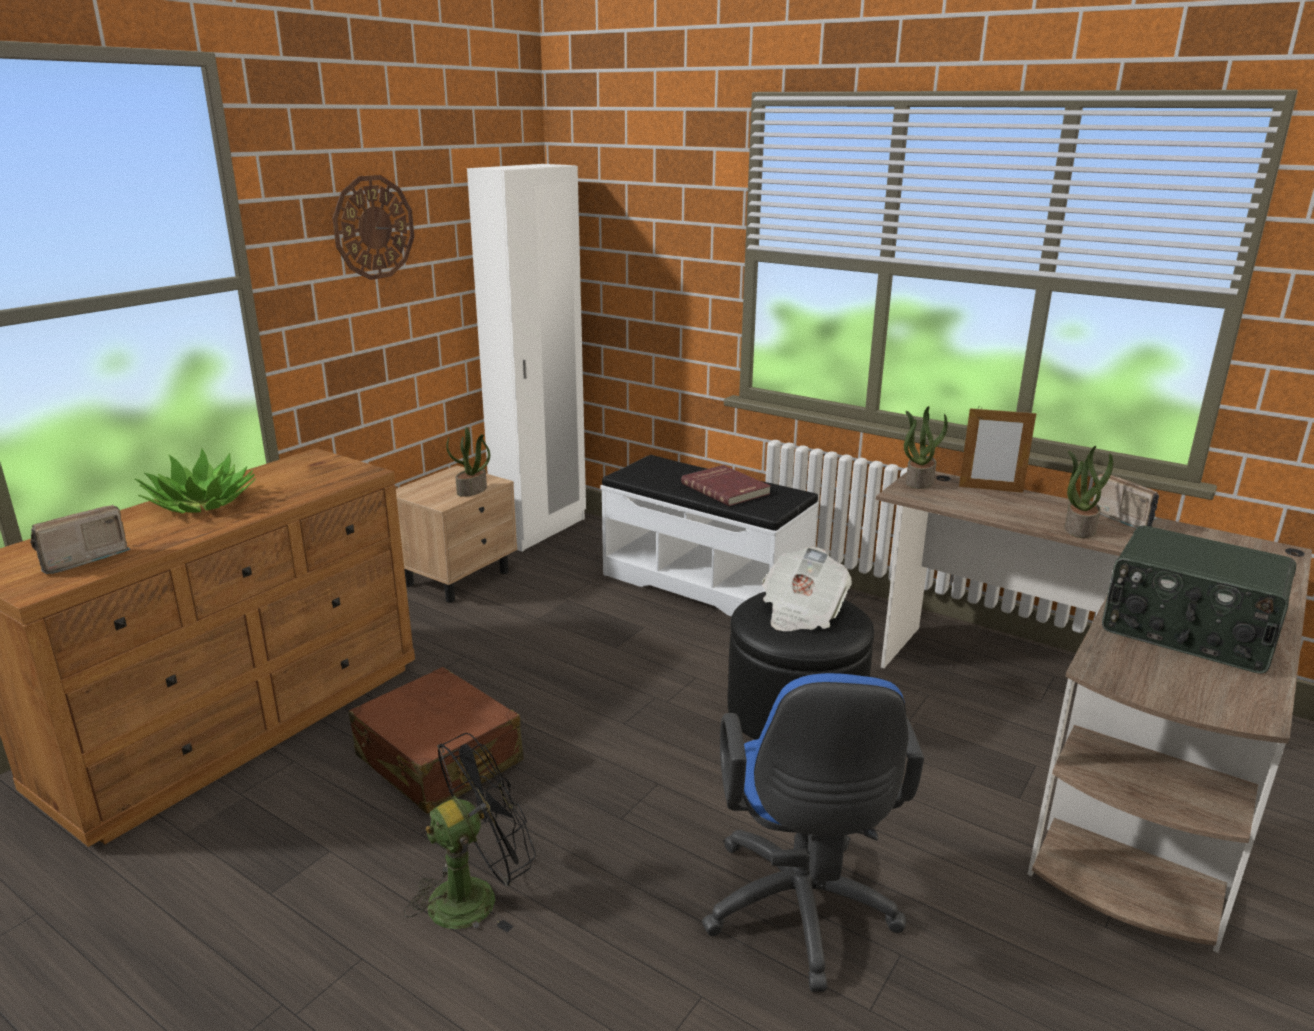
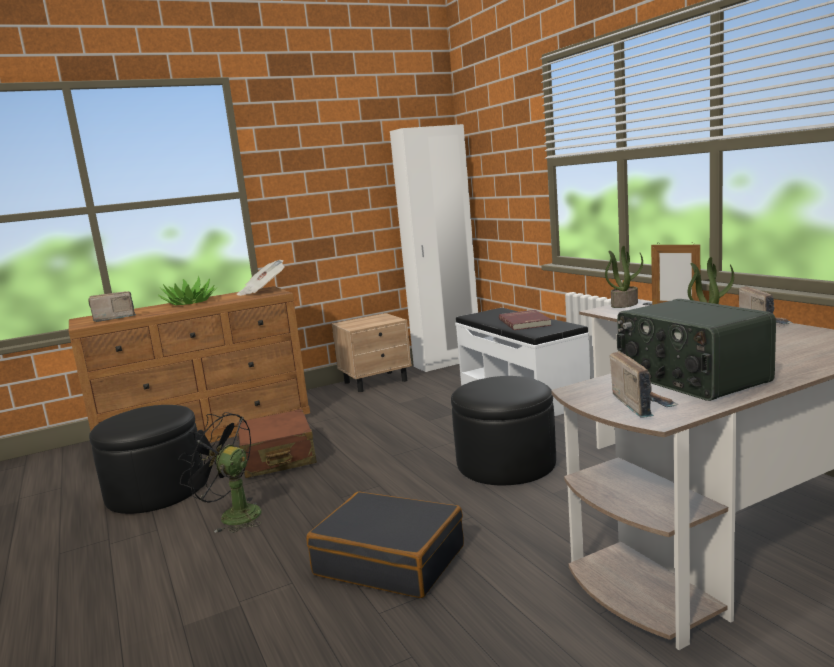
camera: 30 degrees right, 10 degrees down
wall clock [332,175,414,280] -> none
black fan [404,733,536,932] -> black fan turned 150 degrees counterclockwise [178,412,262,533]
potted plant [446,427,490,497] -> none
blue office chair [702,673,924,992] -> black suitcase [306,492,464,598]
newspaper [762,547,852,631] -> newspaper moved to [237,260,284,296]
none -> black ottoman [89,405,203,514]
none -> radio [610,351,678,418]

